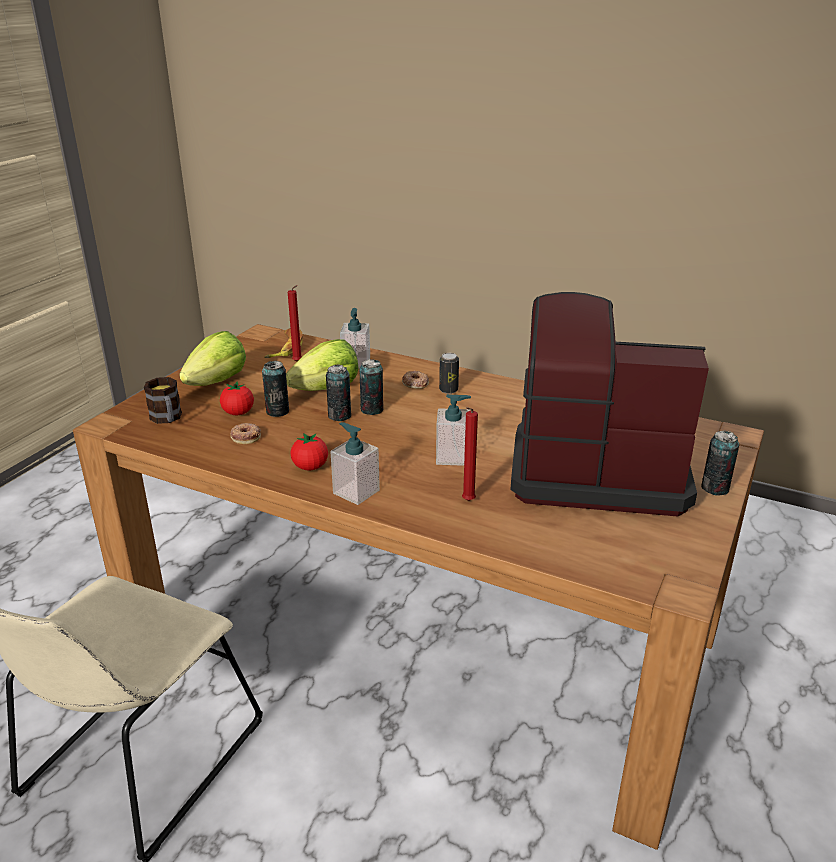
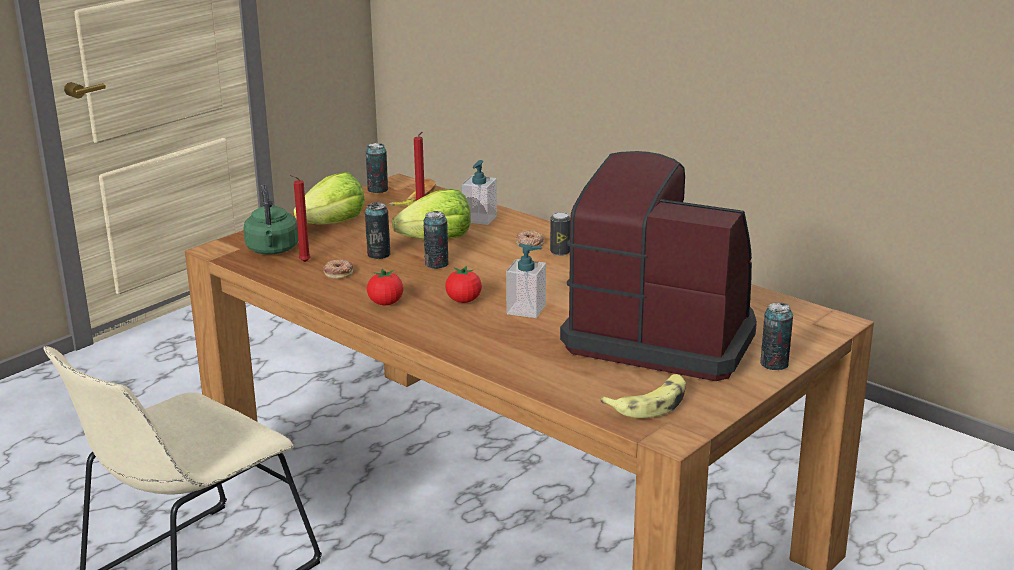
camera: 15 degrees right, 5 degrees down
mug [144,377,182,424] -> green kettle [243,184,298,255]
tomato [220,381,254,415] -> tomato moved to [445,266,482,303]
soap dispenser [331,422,380,505] -> none
can [359,359,383,415] -> can moved to [365,143,388,193]
red candle [462,407,478,501] -> red candle moved to [289,175,310,262]
none -> banana [600,374,686,418]

